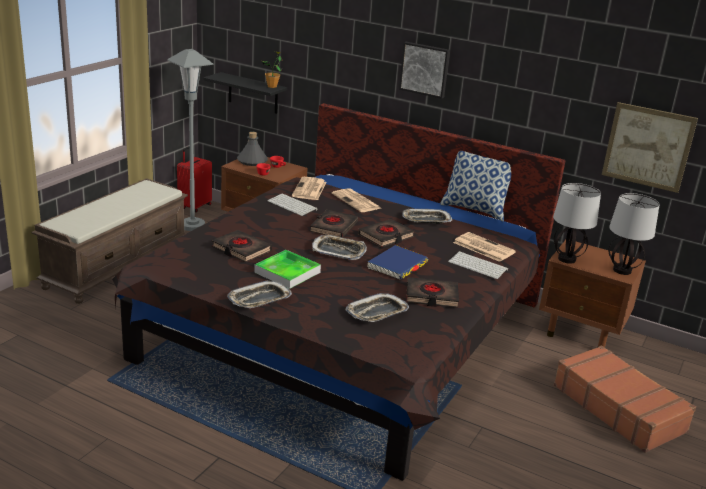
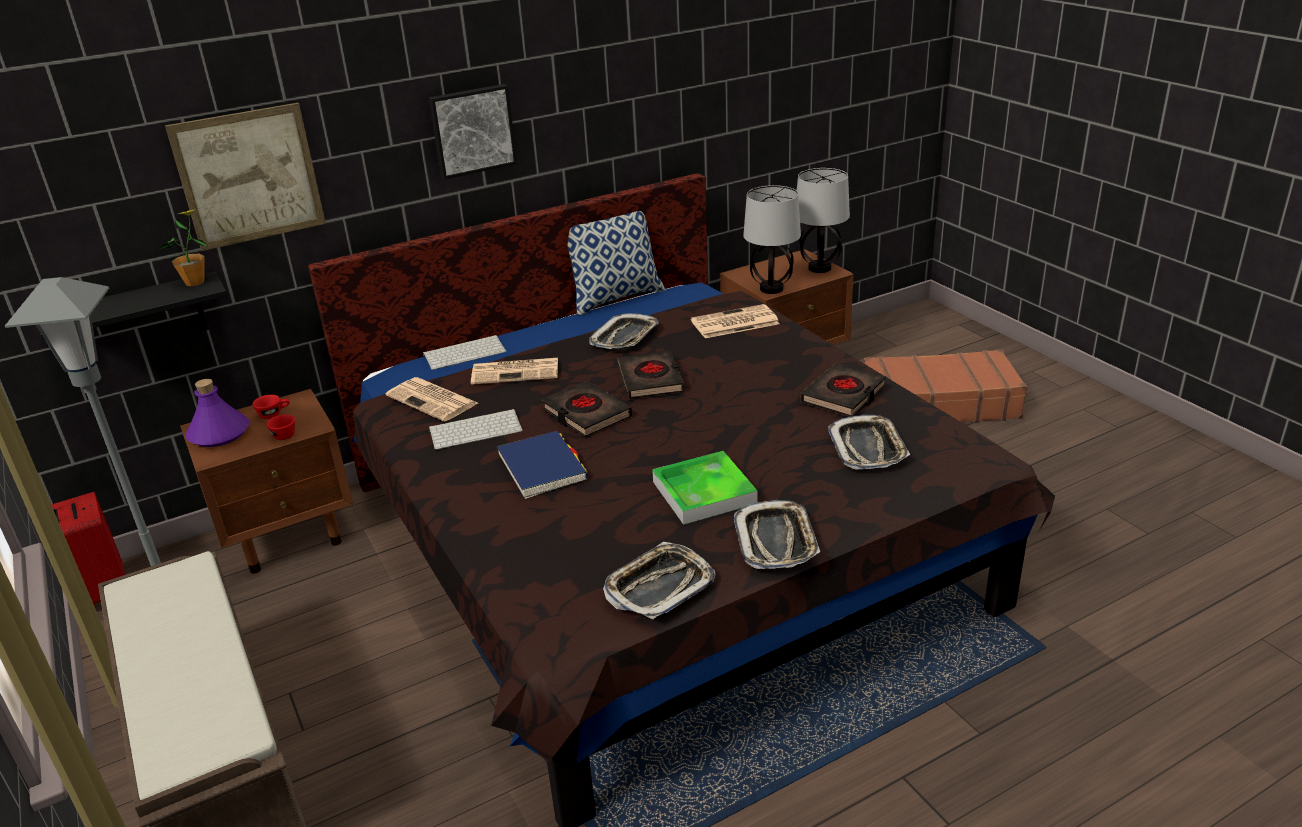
camera: 55 degrees left, 5 degrees up
black book [212,230,272,262] -> none
grey bottle [237,132,268,166] -> purple bottle [186,379,249,447]
tray [312,235,367,260] -> tray moved to [603,542,716,619]
blue book [367,245,428,280] -> blue book moved to [497,431,588,499]
keyboard [448,251,508,279] -> keyboard moved to [423,335,506,370]
picture [602,102,698,193] -> picture moved to [165,103,326,251]

